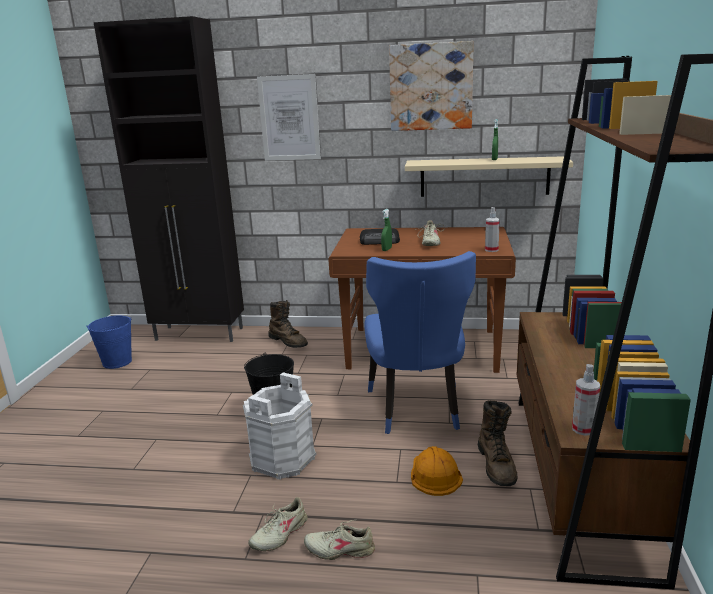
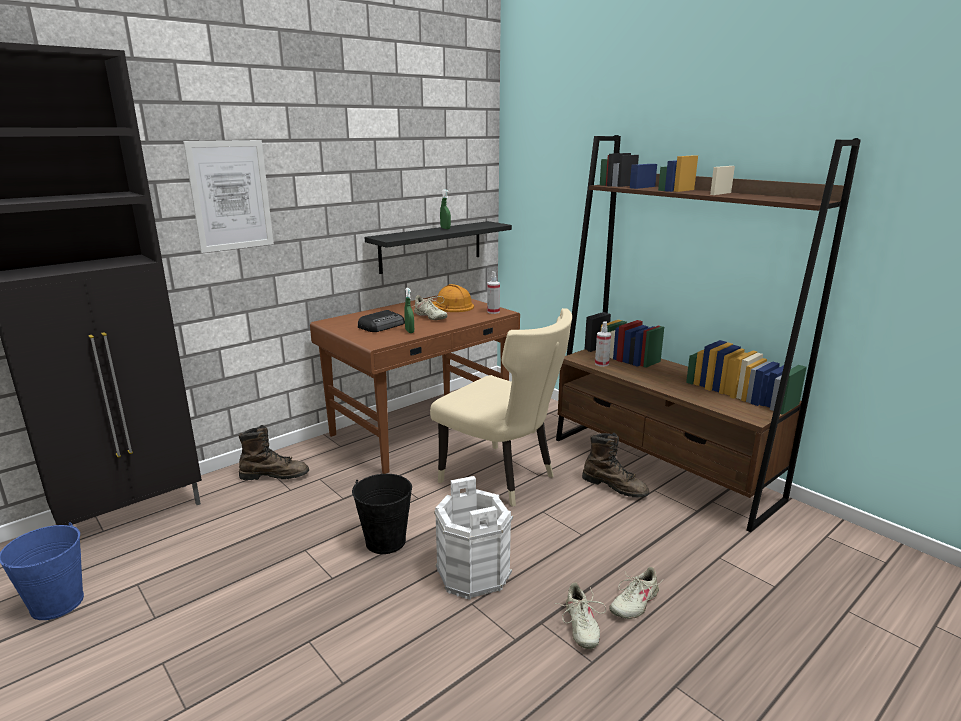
camera: 50 degrees left, 0 degrees up
blue chair [364,251,476,434] -> beige chair [430,308,572,507]
picture [389,41,474,131] -> none
beige shelf [405,156,573,197] -> black shelf [365,221,512,274]
orange hard hat [411,446,463,496] -> orange hard hat moved to [432,284,474,312]
spray bottle [572,364,600,436] -> spray bottle moved to [595,321,611,367]

